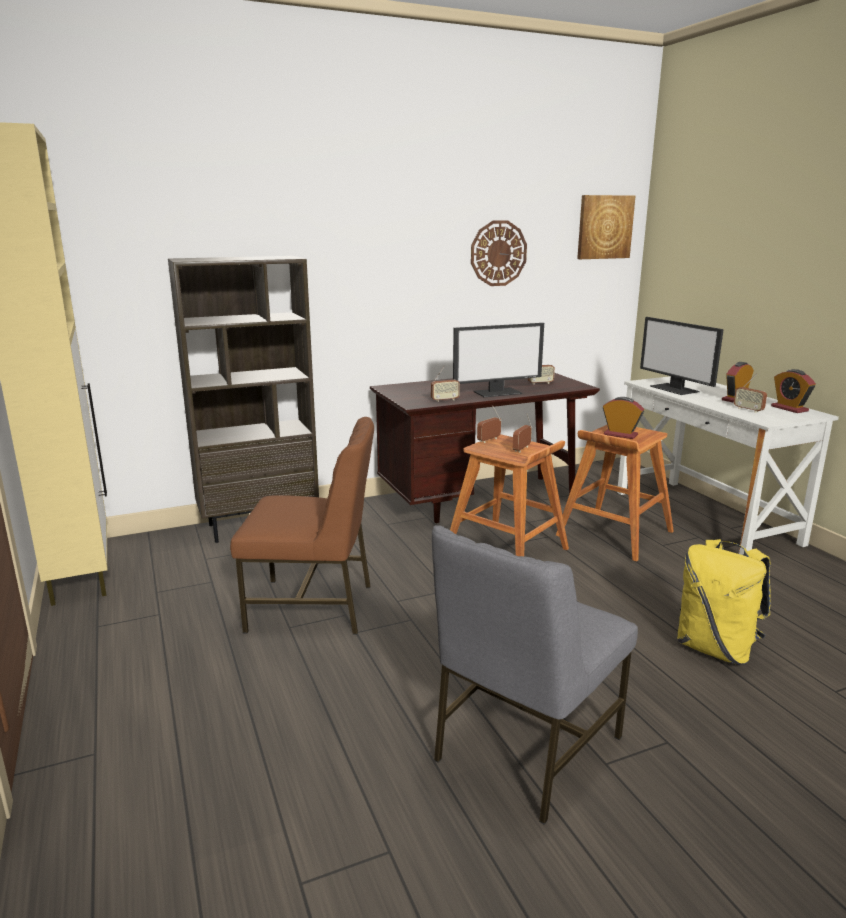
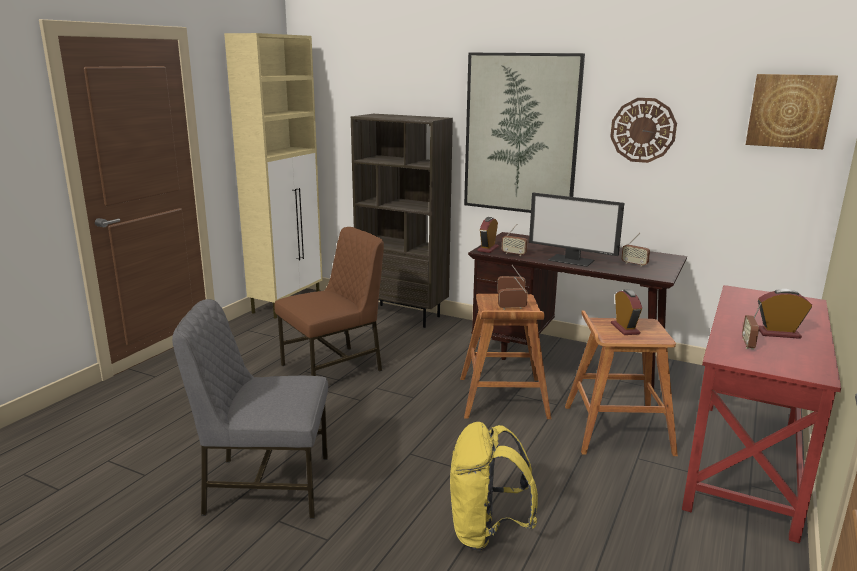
camera: 50 degrees right, 0 degrees up
brown chair [230,417,374,635] -> brown chair turned 90 degrees counterclockwise [274,227,384,376]
white desk [617,376,839,555] -> red desk [682,285,841,543]
monitor [640,317,724,395] -> none
alarm clock [771,369,816,413] -> alarm clock moved to [477,217,499,253]
none -> picture [464,53,585,213]

